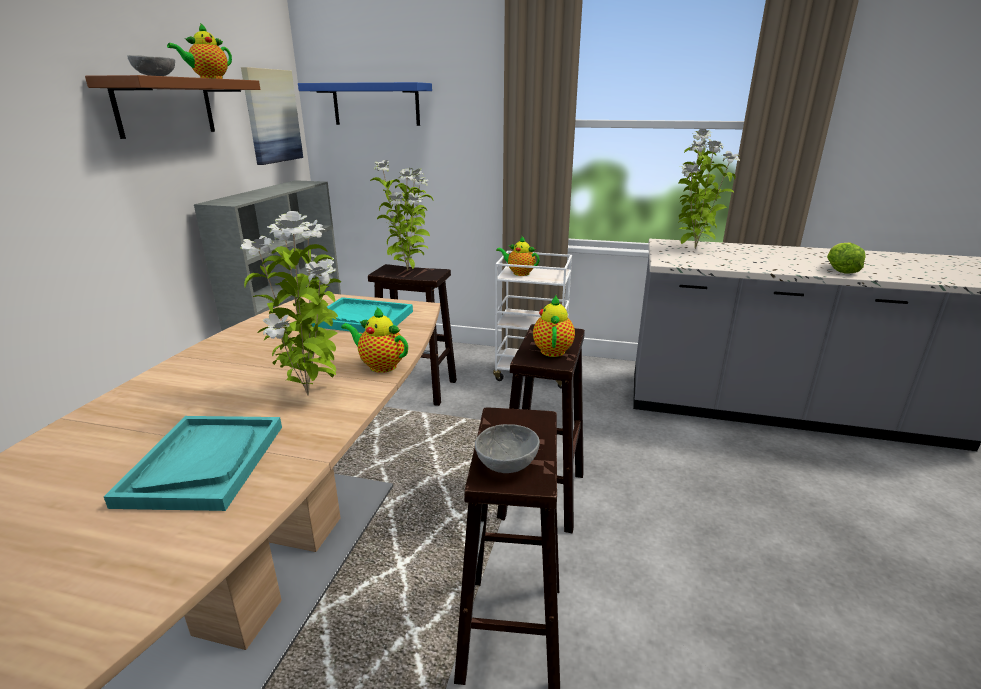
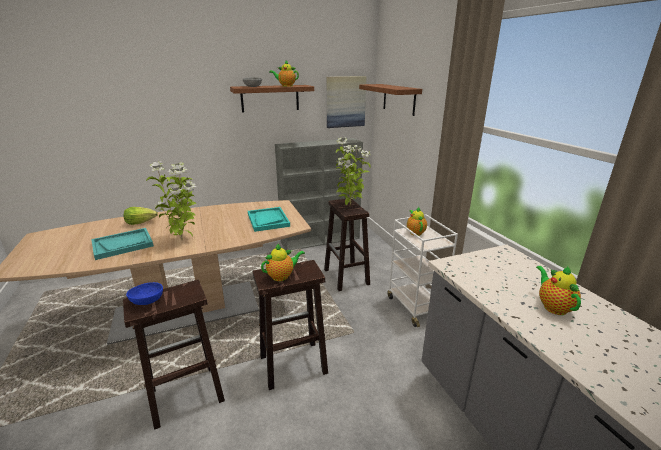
camera: 55 degrees right, 0 degrees up
blue shelf [298,82,432,126] -> brown shelf [359,84,422,116]
teapot [341,307,408,373] -> teapot moved to [536,266,581,315]
grey bowl [475,424,540,473] -> blue bowl [126,282,163,305]
potted plant [677,129,740,249] -> none
lettuce [827,242,866,274] -> lettuce moved to [123,207,158,225]

